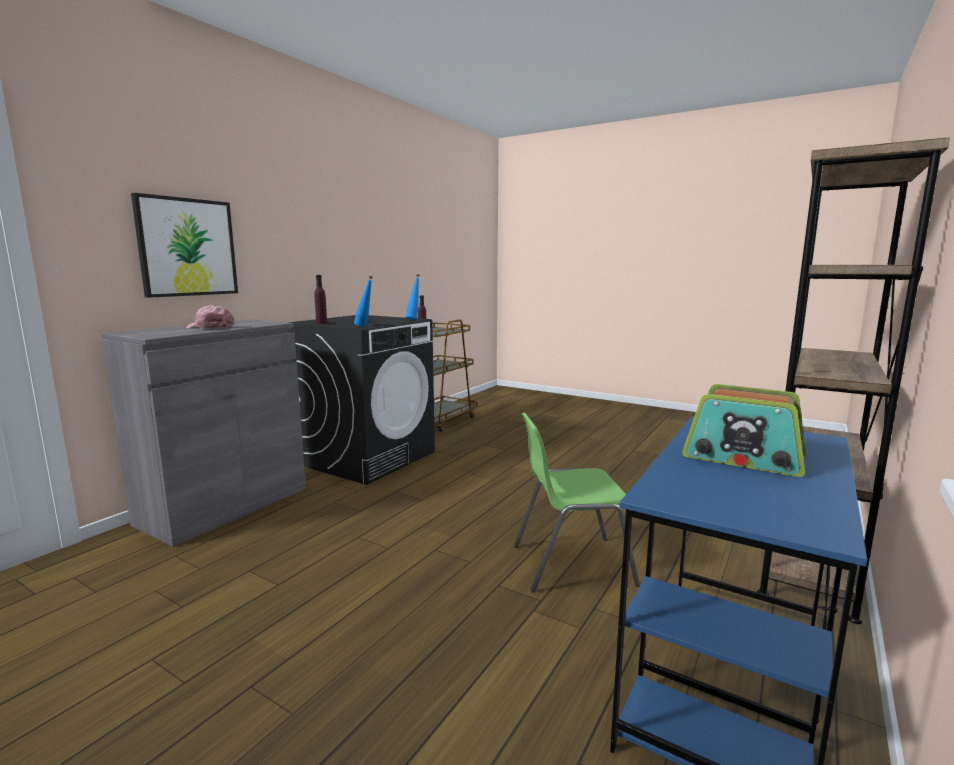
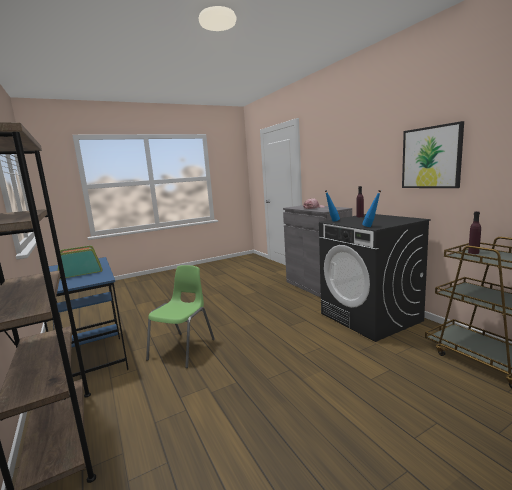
camera: 120 degrees right, 0 degrees up
picture [131,193,238,298] -> picture moved to [402,121,464,188]

